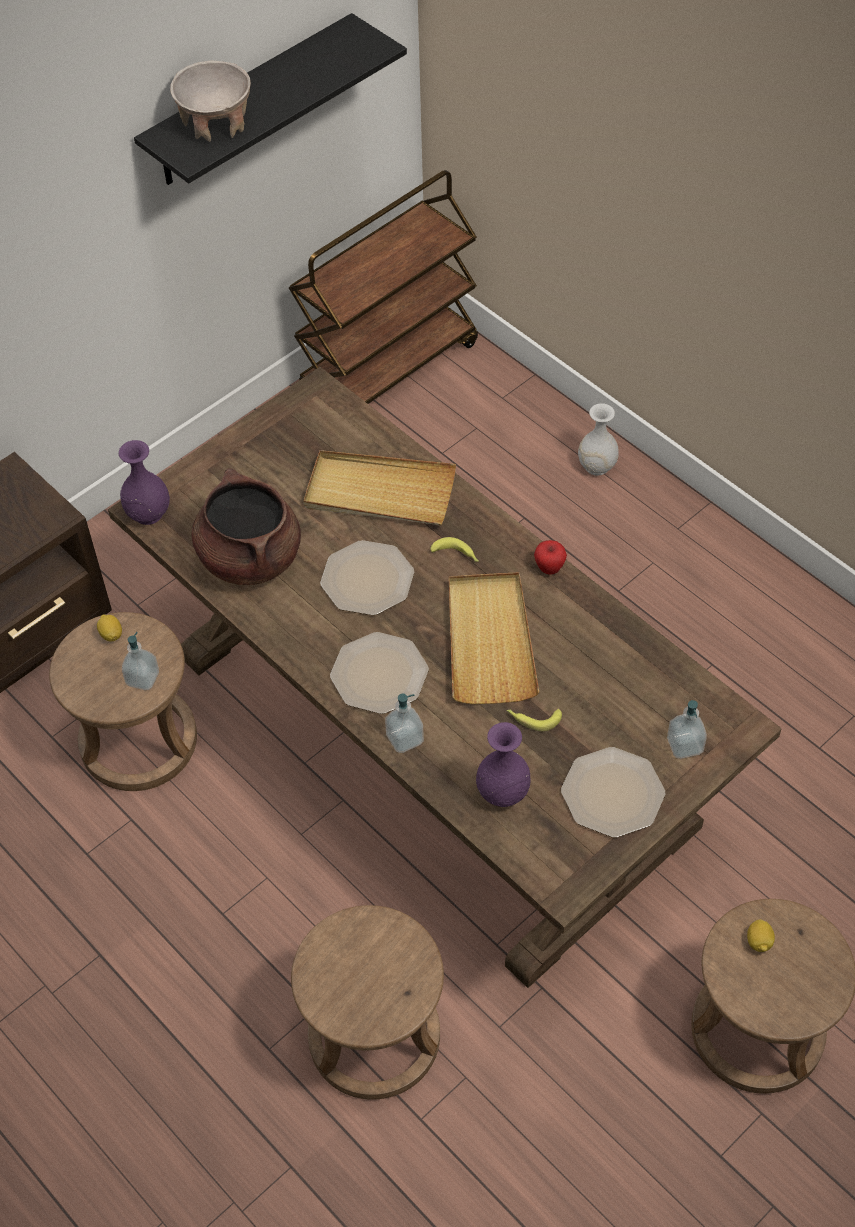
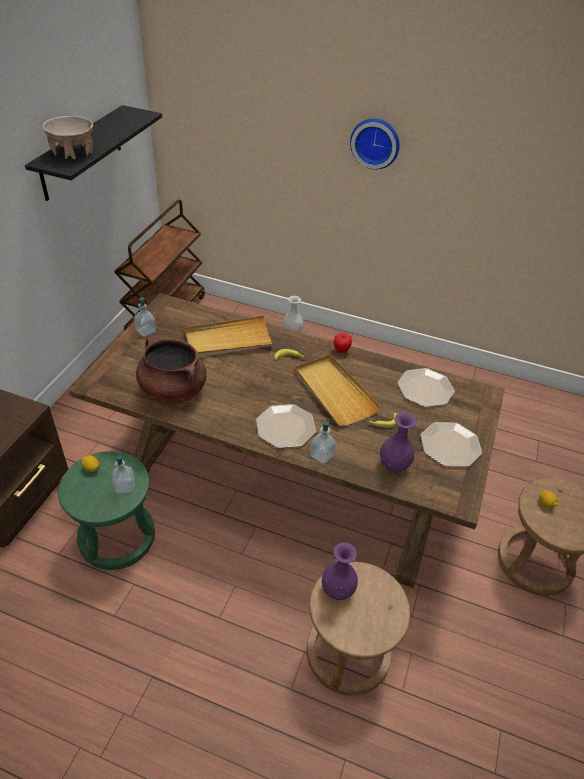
camera: 30 degrees left, 10 degrees down
brown stool [49,612,197,791] -> green stool [58,451,155,570]
purple vase [119,440,170,525] -> purple vase moved to [321,542,358,600]
plate [320,540,414,615] -> plate moved to [398,368,455,407]
soap dispenser [667,700,707,759] -> soap dispenser moved to [134,297,156,336]
none -> wall clock [350,118,400,169]

